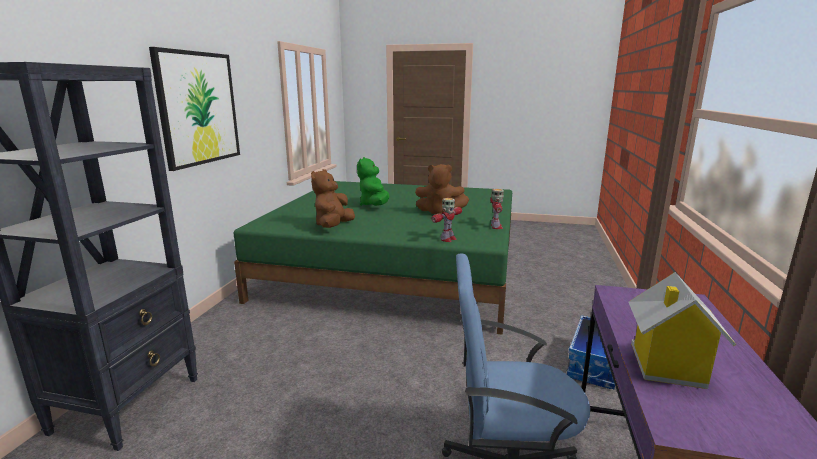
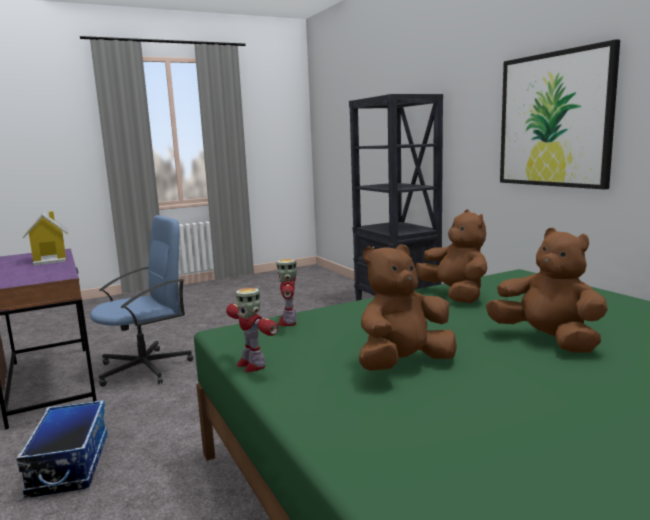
camera: 140 degrees right, 5 degrees down
green plush toy [357,157,389,206] -> brown plush toy [486,228,608,353]

